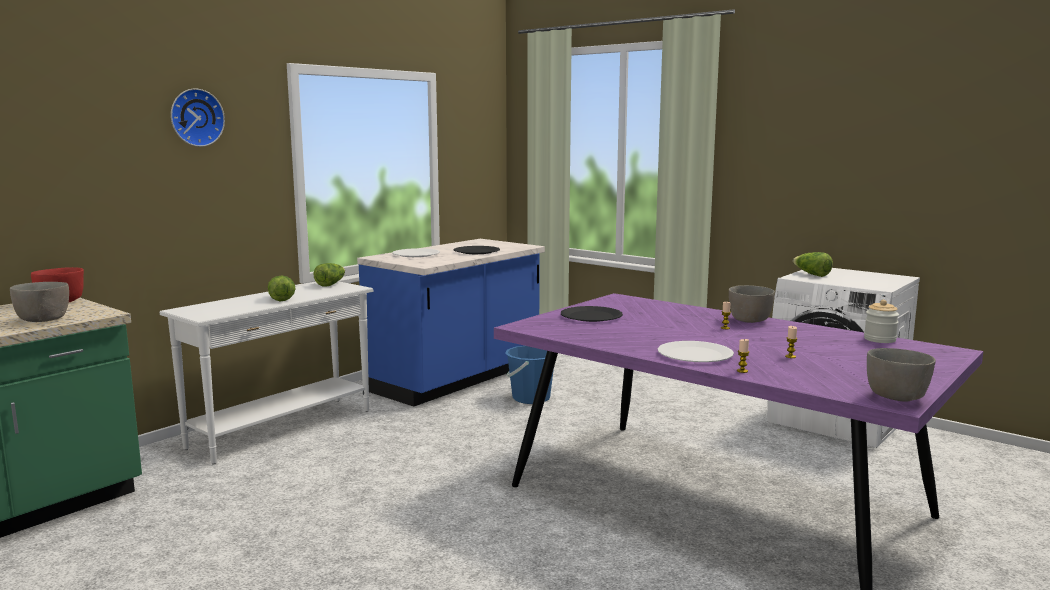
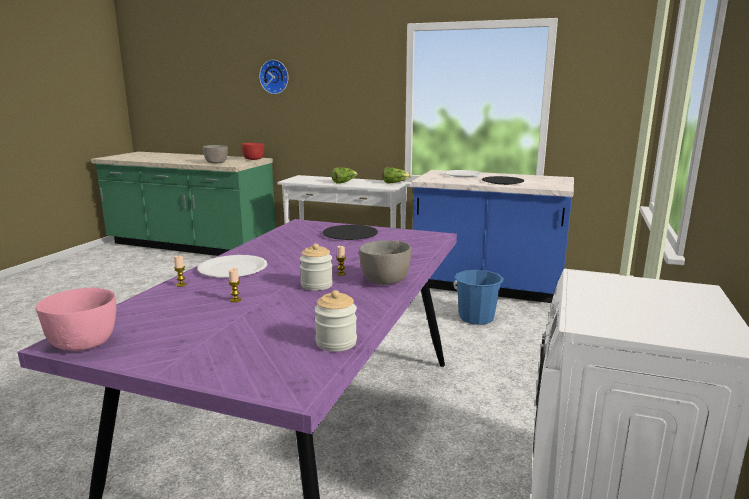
camera: 70 degrees right, 5 degrees up
wall clock [171,89,225,147] -> wall clock moved to [259,60,288,94]
lettuce [793,252,833,277] -> none
grey bowl [867,348,936,402] -> pink bowl [36,288,116,351]
none -> jar [300,243,333,291]

